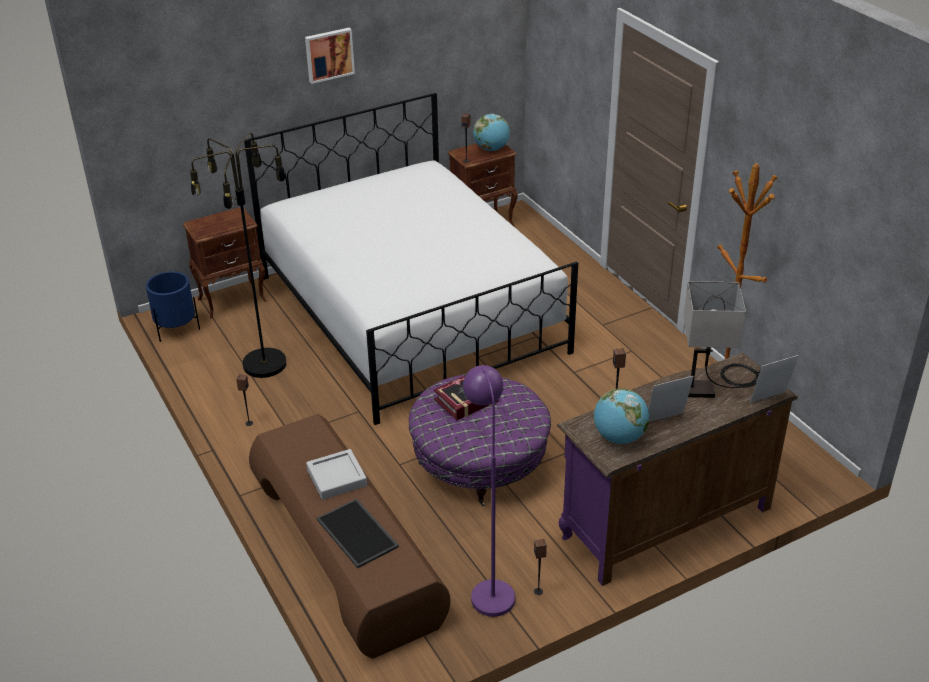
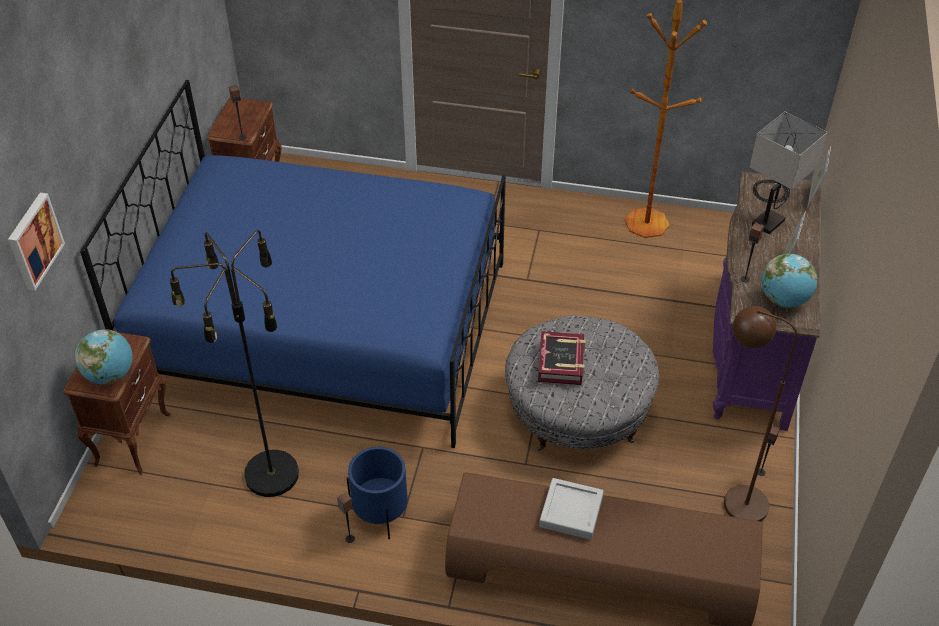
camera: 50 degrees left, 10 degrees up
blue planter [146,271,200,342] -> blue planter moved to [347,447,408,539]
white bed [244,93,578,425] -> blue bed [80,80,506,448]
picture [305,28,355,84] -> picture moved to [8,193,65,291]
tray [317,499,399,568] -> none
purple ottoman [409,374,551,506] -> grey ottoman [505,315,659,450]
purple floor lamp [463,365,515,617] -> brown floor lamp [724,306,798,521]
globe [473,114,510,151] -> globe moved to [75,329,133,384]

